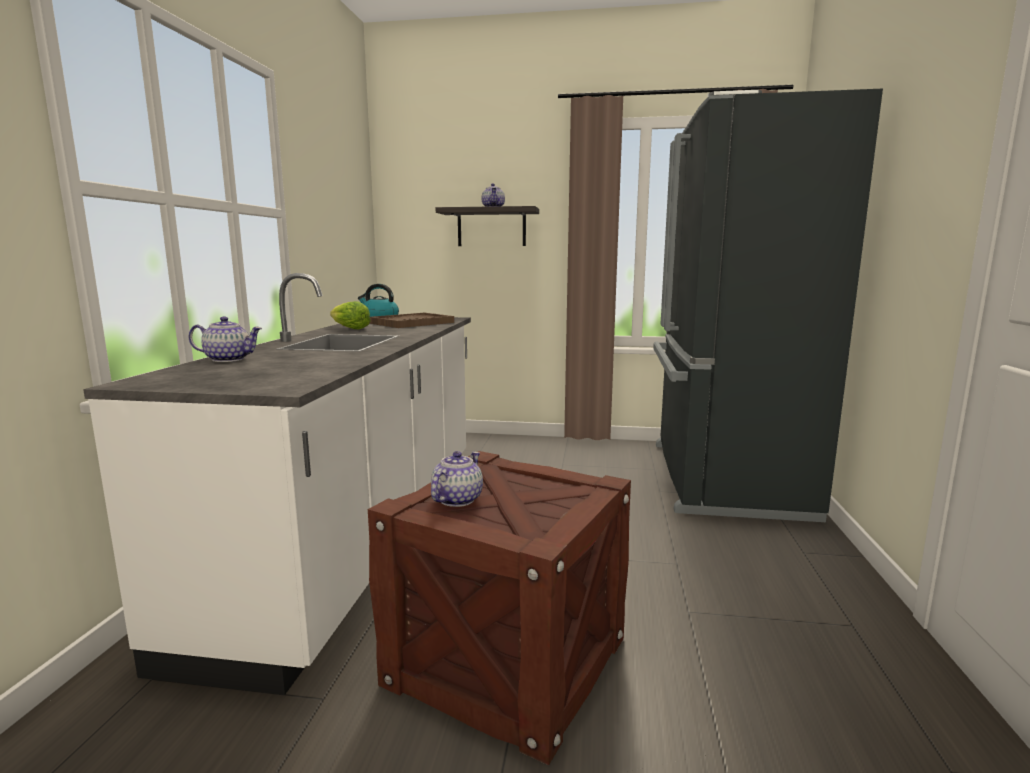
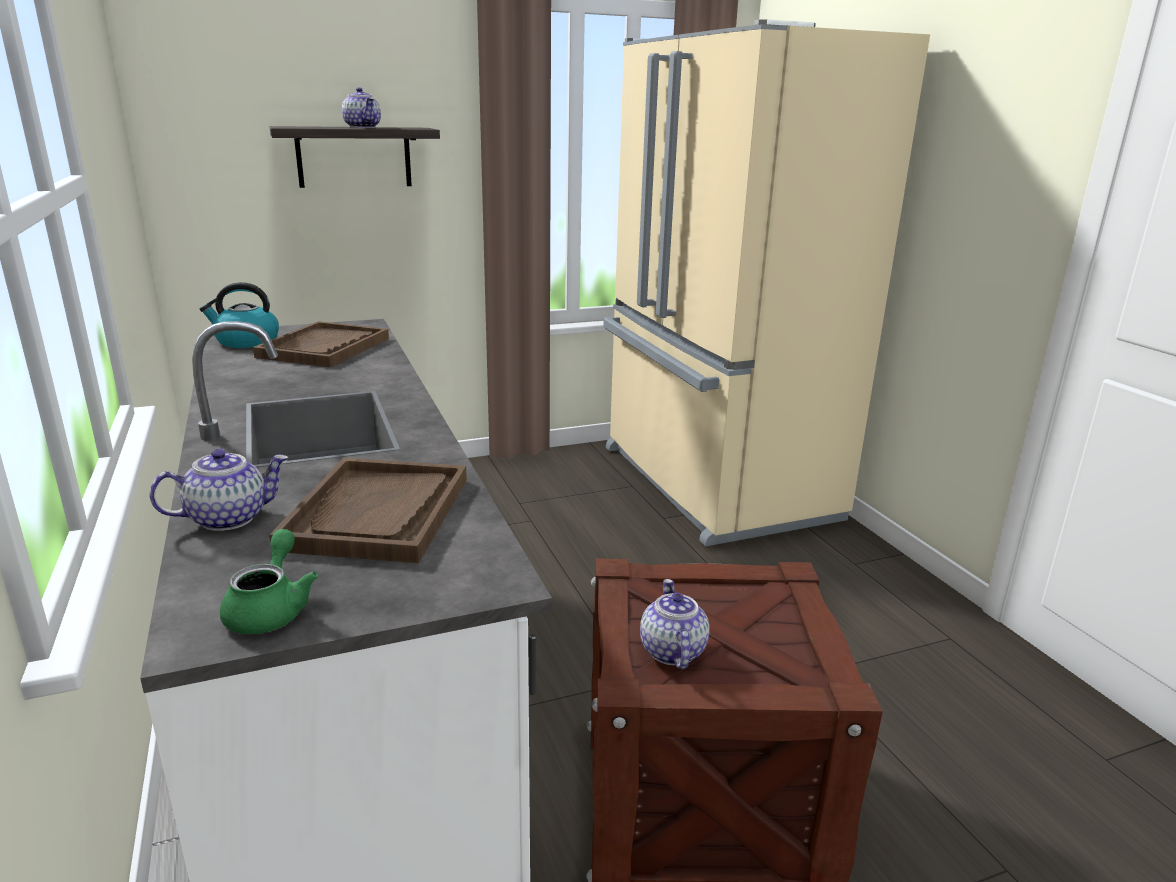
camera: 30 degrees left, 10 degrees up
lettuce [330,301,371,330] -> none
black fridge [653,89,883,522] -> beige fridge [603,19,930,546]
none -> green teapot [220,529,318,634]
none -> brown tray [269,458,467,563]

